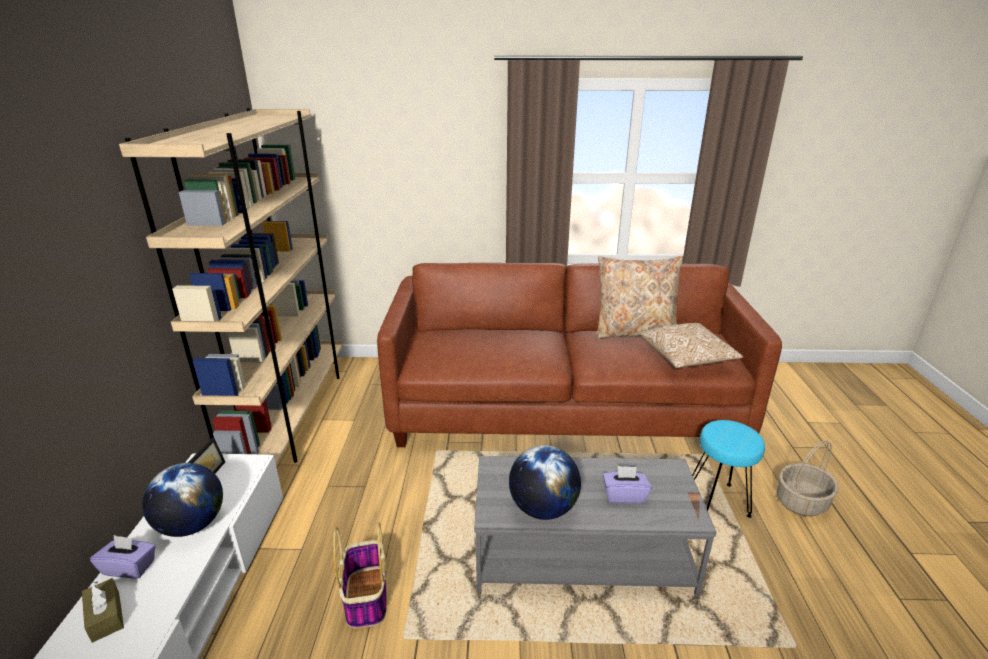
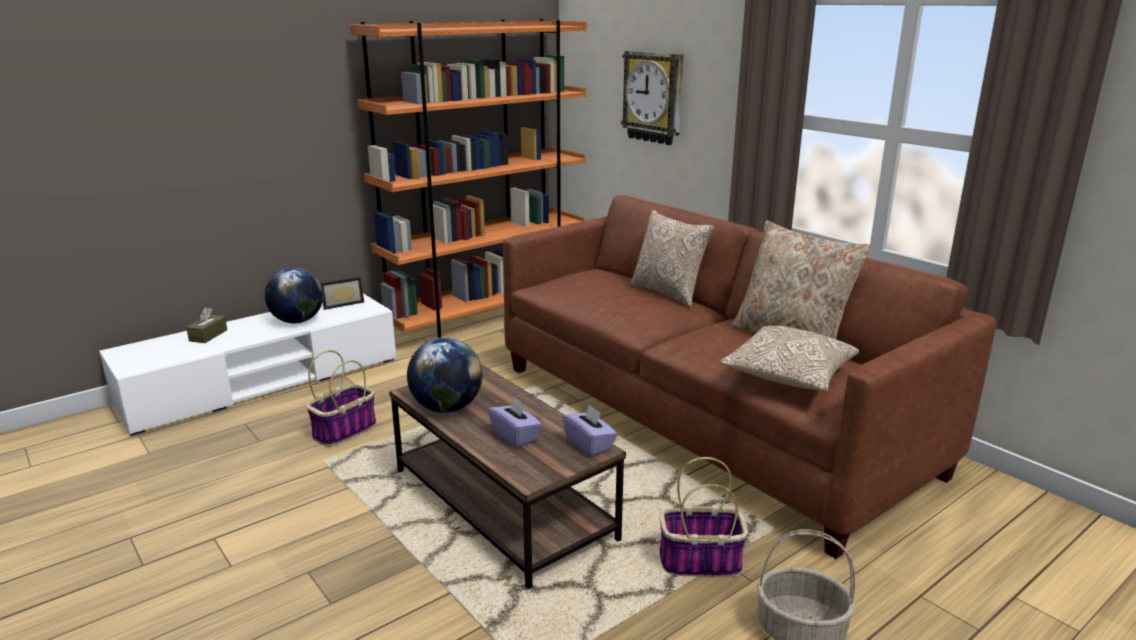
camera: 50 degrees right, 5 degrees down
purple tissue box [90,535,156,578] -> purple tissue box moved to [563,404,617,457]
beige bookcase [119,108,343,466] -> orange bookcase [350,19,587,338]
grey coffee table [474,456,717,596] -> brown coffee table [389,364,626,589]
turquoise stool [692,420,765,518] -> basket [659,457,748,578]
none -> wall clock [621,51,683,145]
none -> pillow [630,210,714,308]

